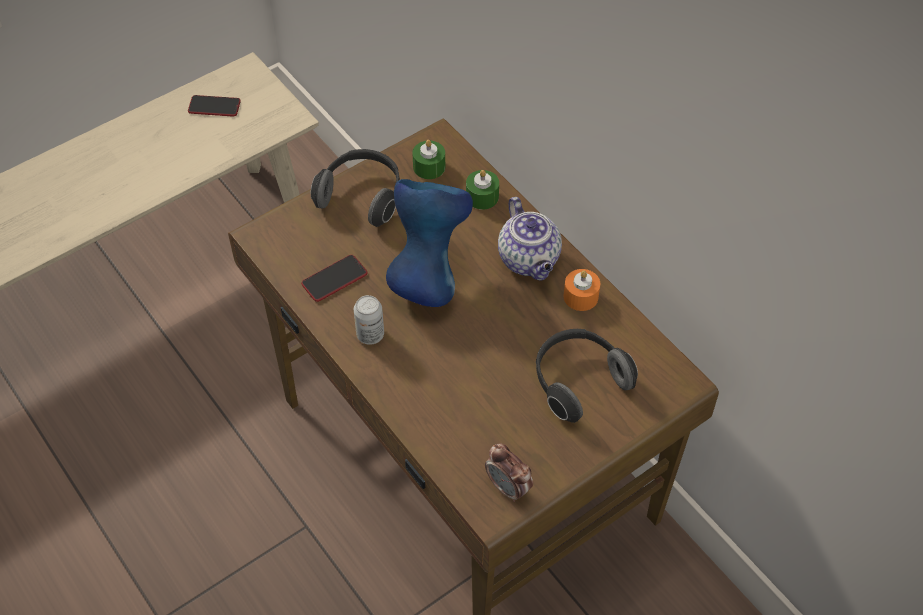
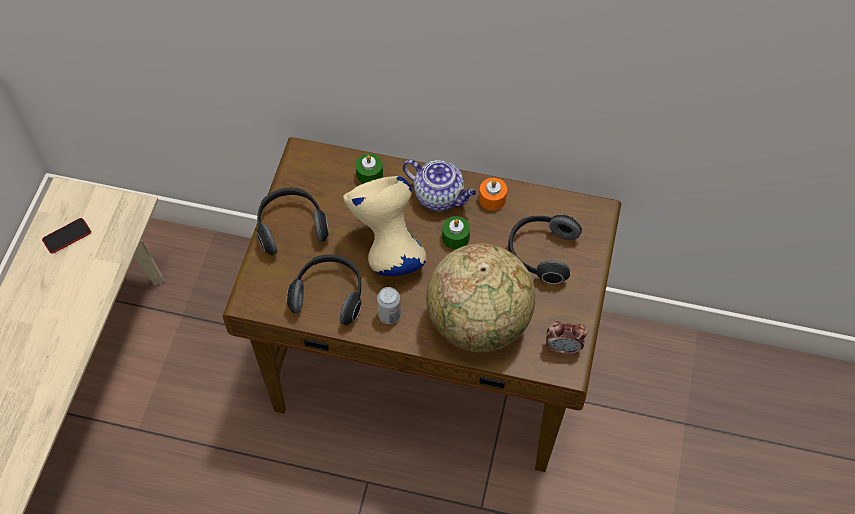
camera: 40 degrees left, 5 degrees up
phone [301,255,368,302] -> headphones [287,254,362,325]
blue vase [386,179,473,307] -> beige vase [343,176,426,276]
green candle [413,140,445,179] -> green candle moved to [442,216,470,249]
none -> globe [426,243,535,352]

